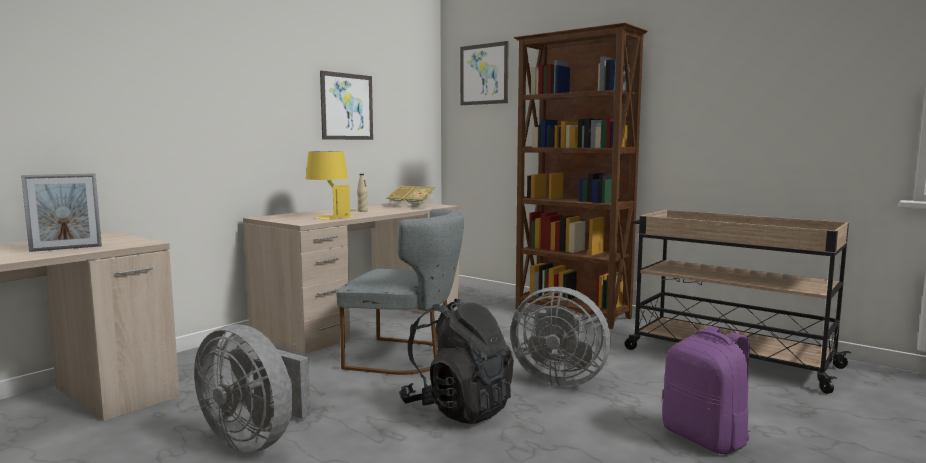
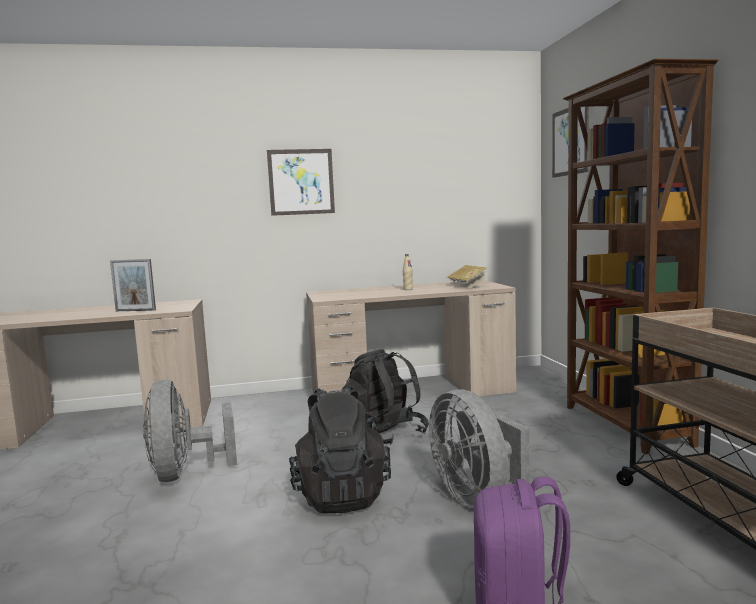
camera: 40 degrees right, 0 degrees up
yellow table lamp [306,151,356,220] -> none
picture [320,71,373,140] -> picture moved to [267,149,335,216]
grey chair [336,209,464,375] -> black backpack [342,349,429,445]

